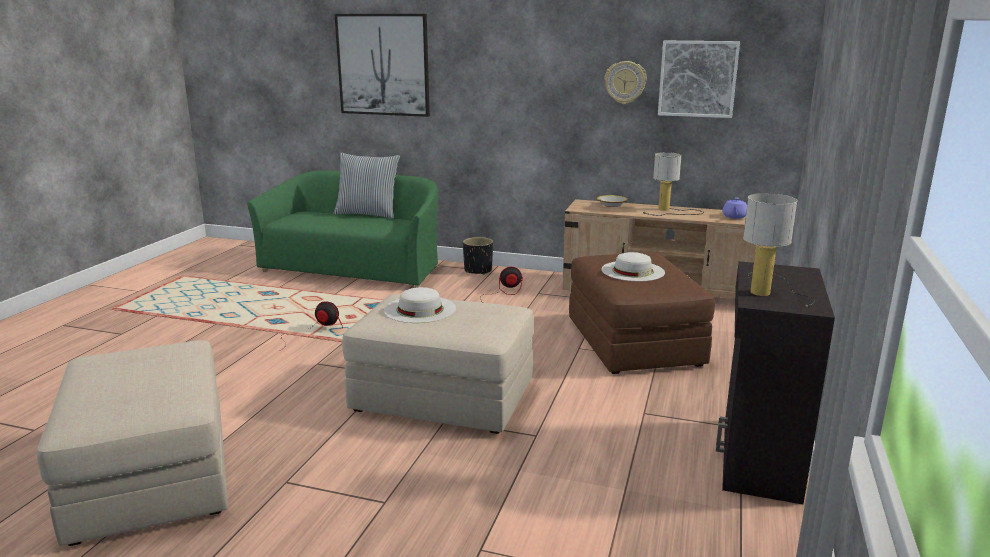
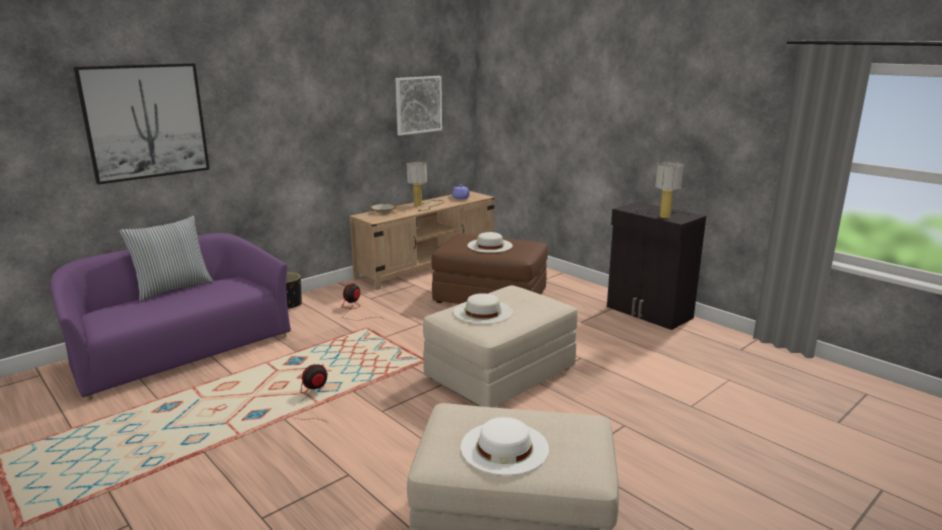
camera: 60 degrees left, 0 degrees up
green sofa [247,170,438,288] -> purple sofa [50,233,291,401]
wall clock [605,61,647,104] -> none
none -> white hat [461,417,549,475]

